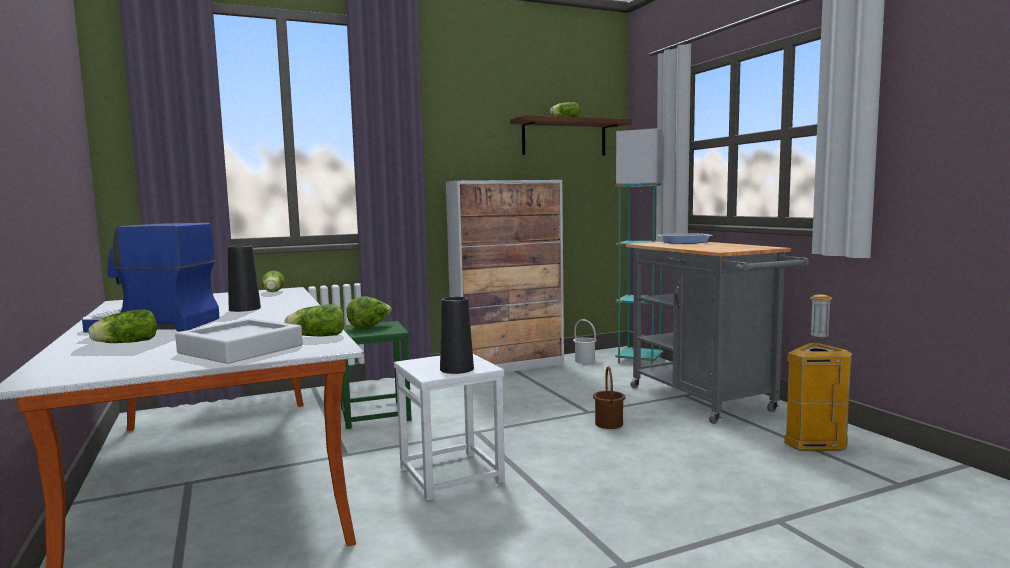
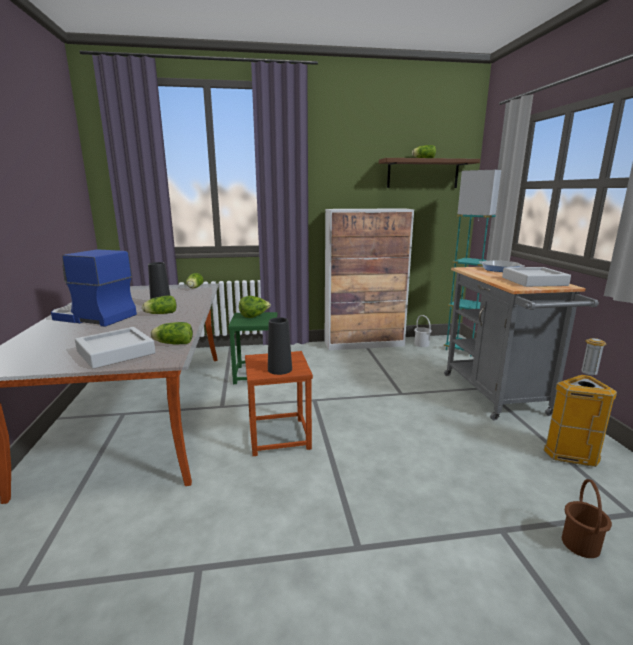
camera: 15 degrees right, 10 degrees up
lettuce [88,309,157,343] -> lettuce moved to [142,296,177,314]
white stool [394,354,505,501] -> brown stool [245,351,313,456]
brown bucket [593,366,625,429] -> brown bucket moved to [562,479,612,558]
none -> grey tray [502,267,571,287]

